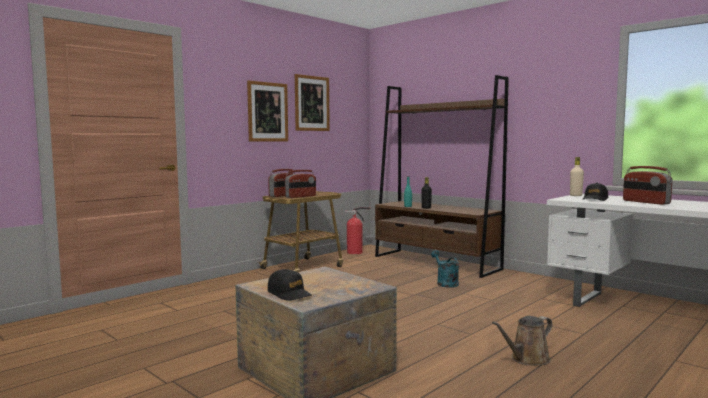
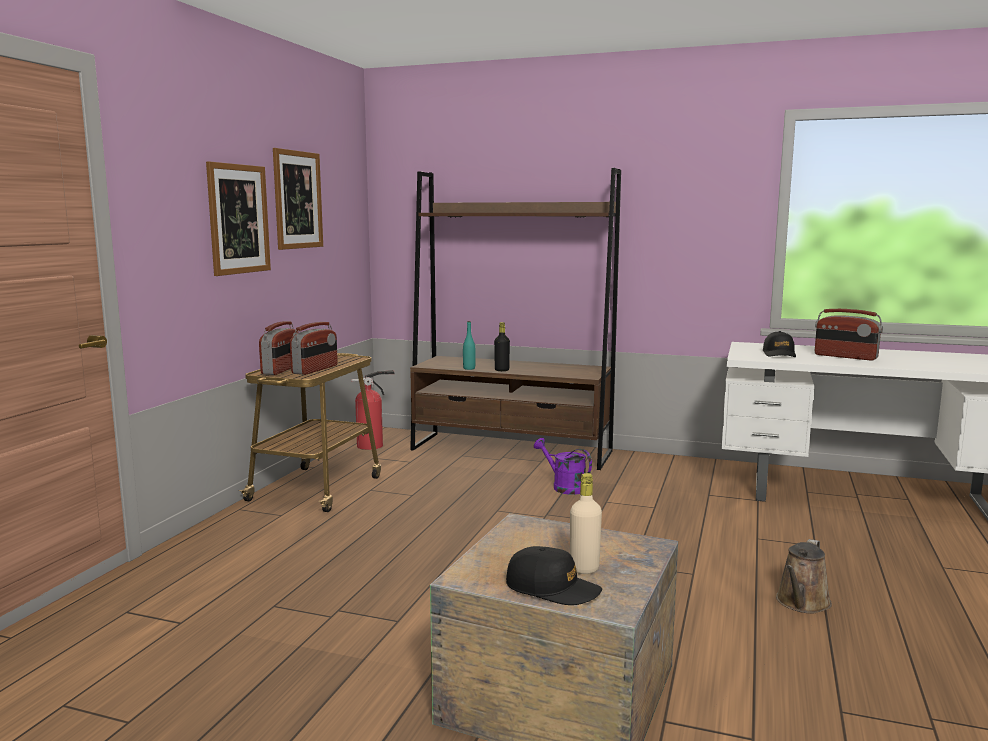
camera: 25 degrees left, 5 degrees up
turquoise watering can [431,250,459,288] -> purple watering can [534,438,592,495]
beige bottle [570,157,584,196] -> beige bottle moved to [570,473,602,574]

